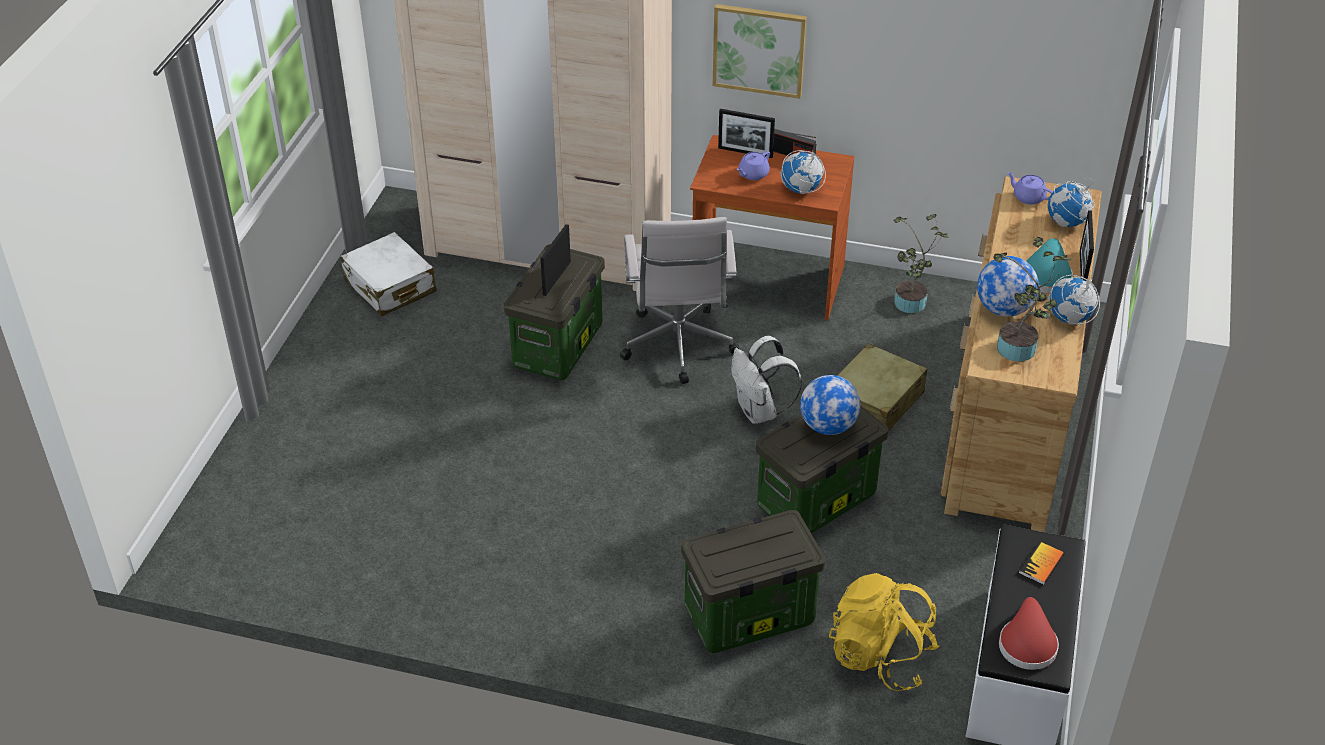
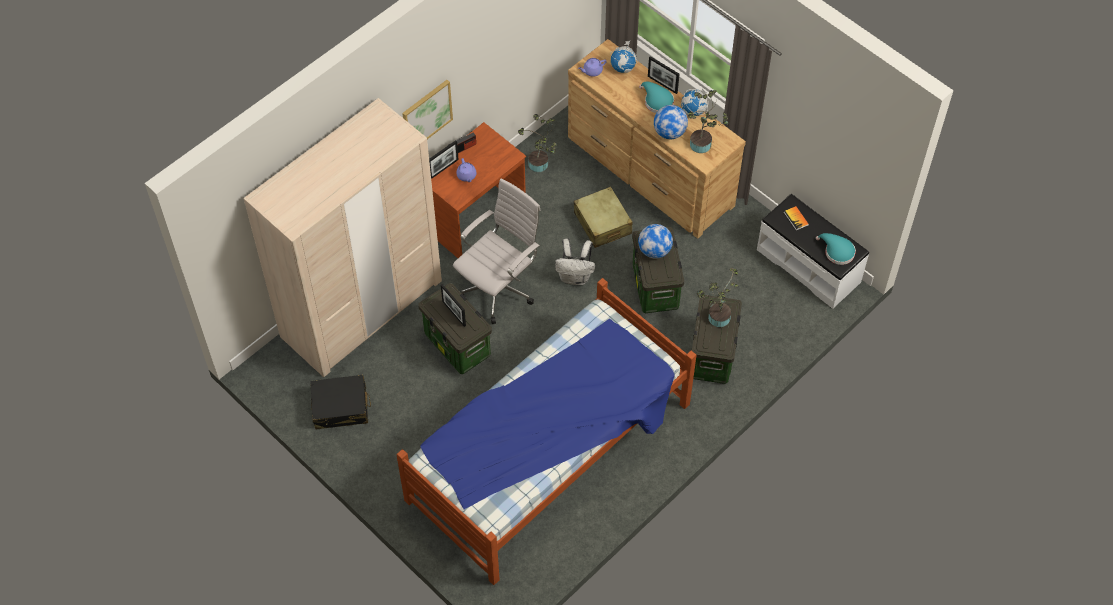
camera: 60 degrees left, 15 degrees up
white suitcase [340,232,437,316] -> black suitcase [310,375,371,429]
white office chair [620,217,740,384] -> white office chair turned 75 degrees counterclockwise [453,178,540,324]
globe [781,150,826,194] -> none
yellow backpack [829,573,939,691] -> none
red hat [999,597,1059,670] -> turquoise hat [816,233,856,265]
none -> bed [396,278,697,585]
none -> potted plant [697,268,739,327]

